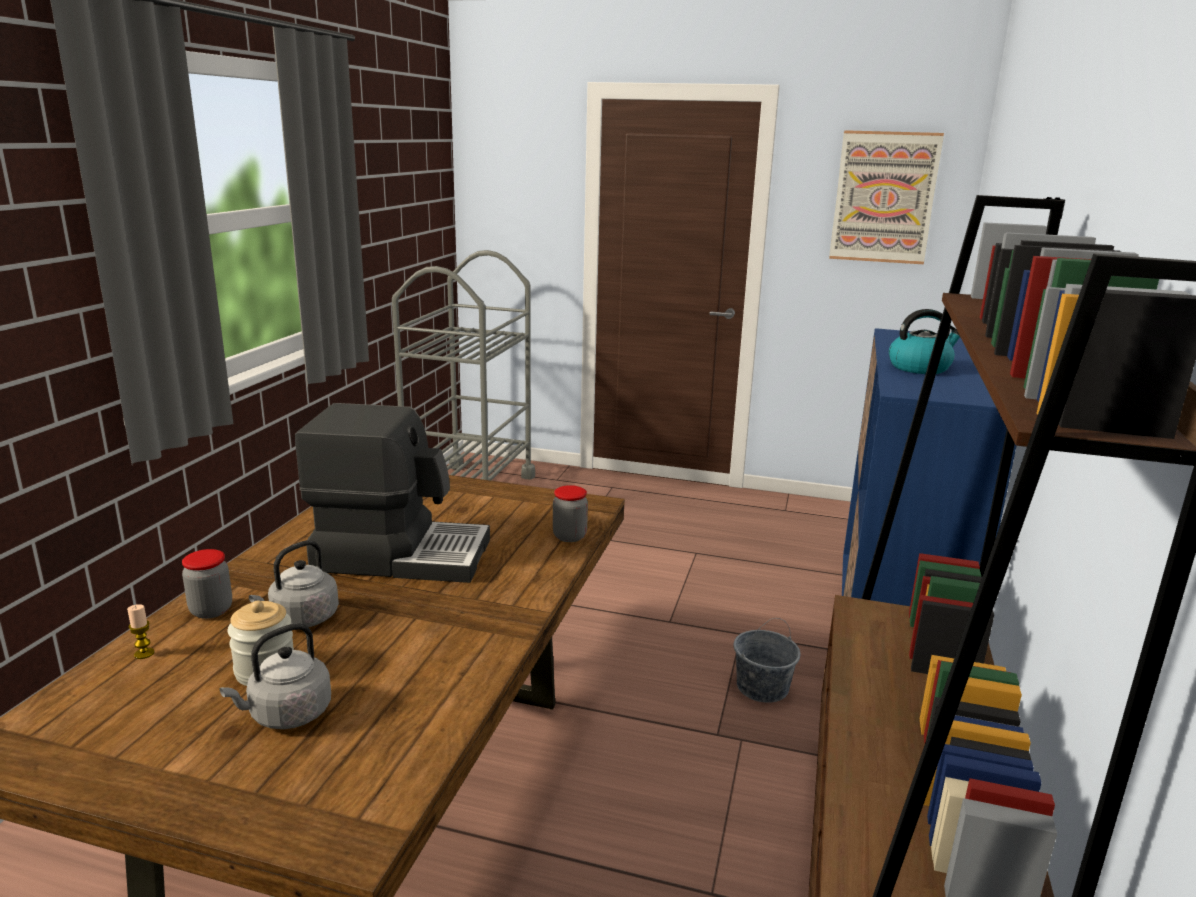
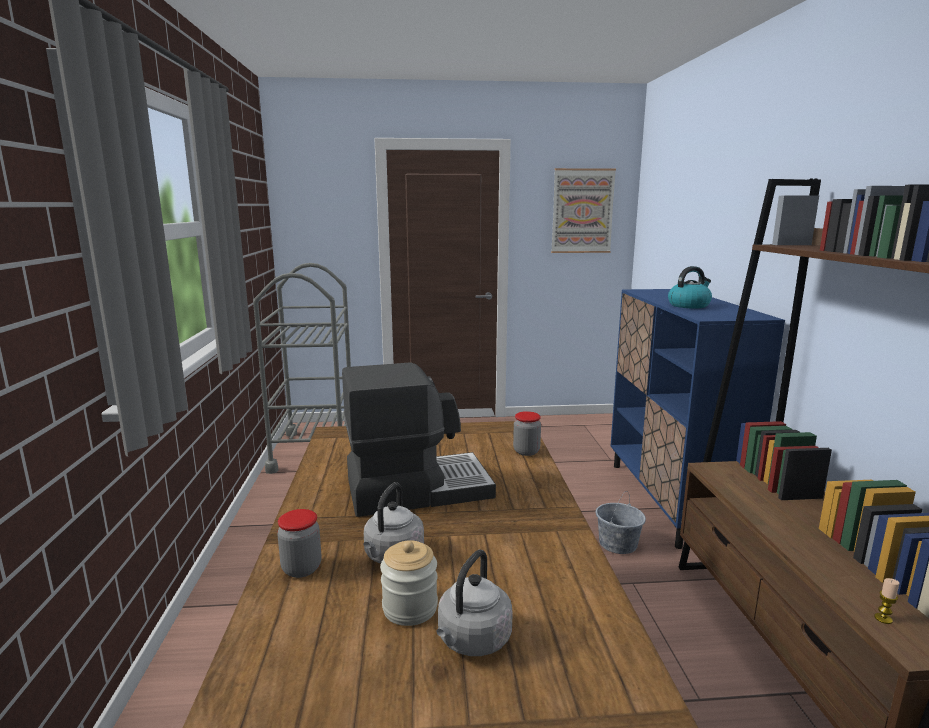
camera: 20 degrees left, 5 degrees down
candle [127,604,155,659] -> candle moved to [874,578,900,624]

